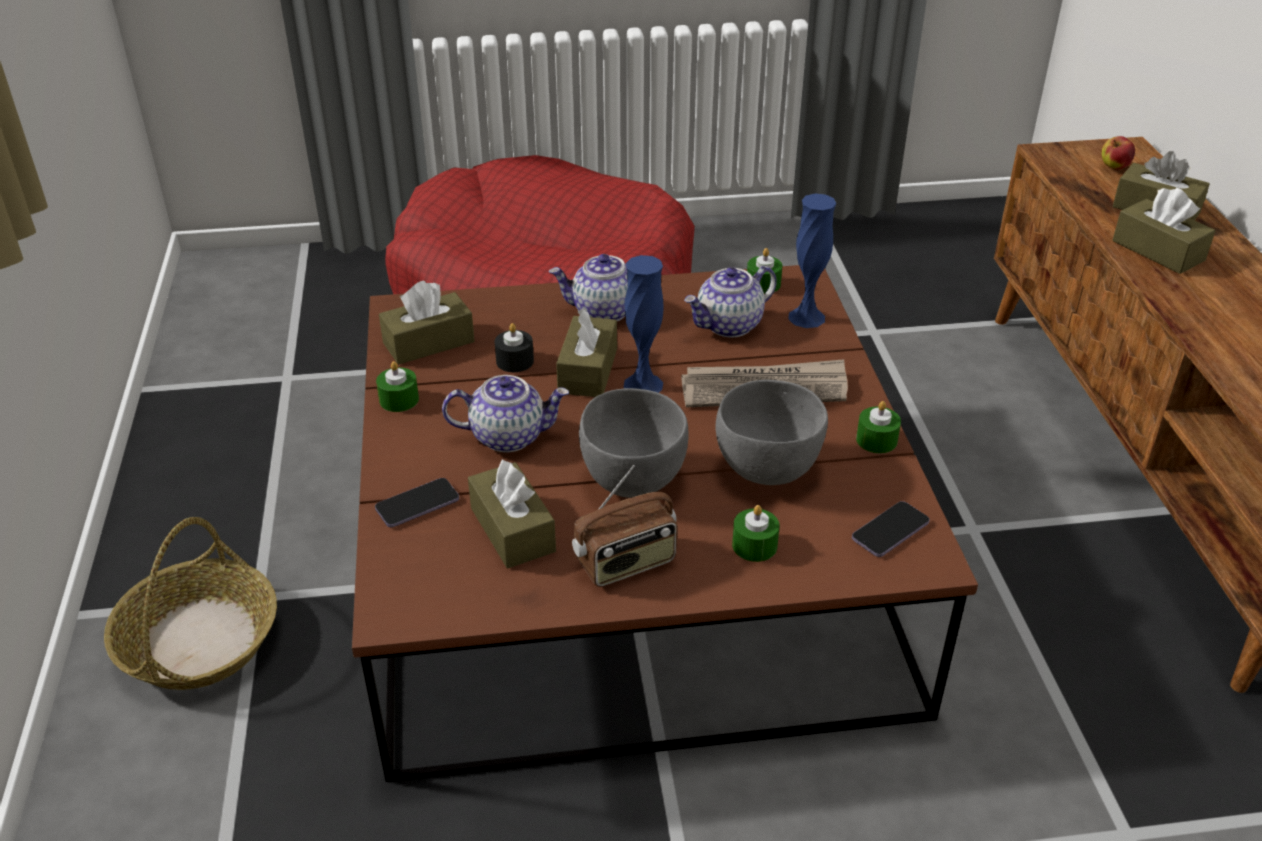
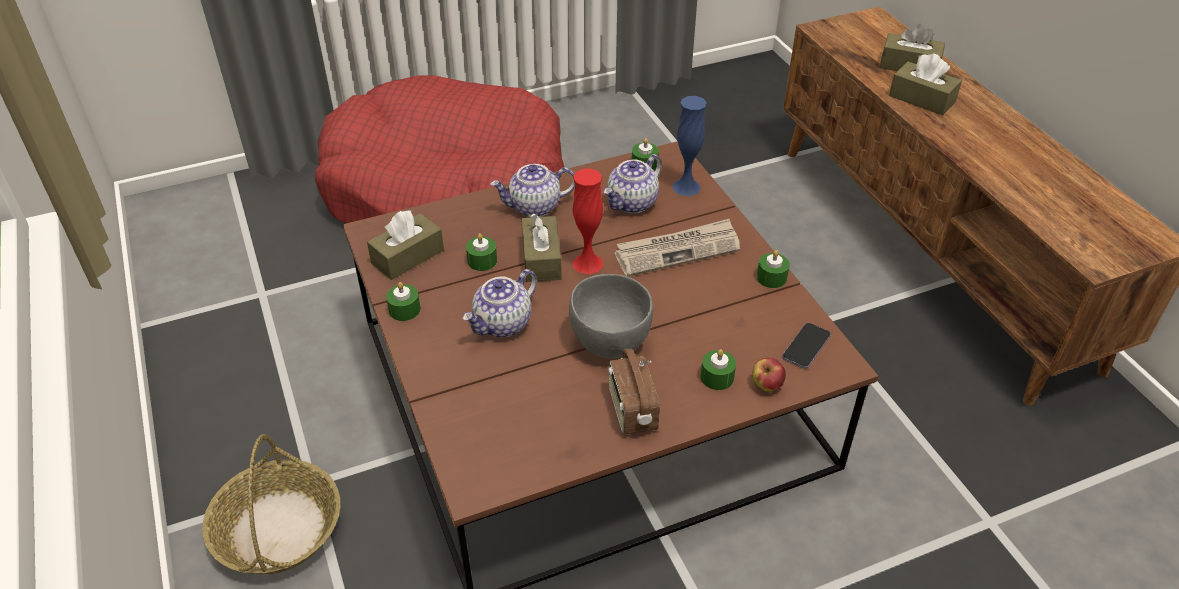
camera: 15 degrees left, 5 degrees up
phone [375,478,459,527] -> none
teapot [442,375,569,452] -> teapot turned 150 degrees clockwise [462,269,537,337]
brown tissue box [468,460,556,568] -> none
black candle [495,323,534,372] -> green candle [466,233,497,271]
radio [572,465,677,587] -> radio turned 120 degrees clockwise [608,349,660,434]
blue vase [623,255,663,393] -> red vase [572,169,603,274]
grey bowl [716,380,828,485] -> none
apple [1102,136,1135,170] -> apple moved to [753,358,786,392]

